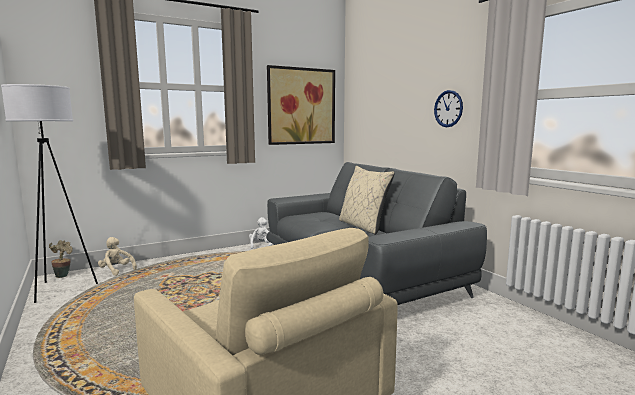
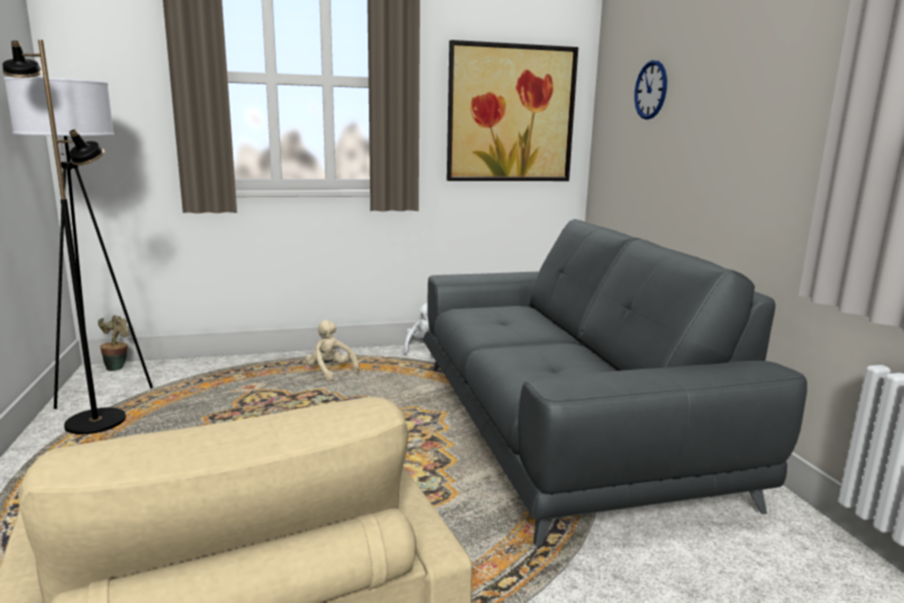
camera: 15 degrees right, 5 degrees up
beige plush toy [98,237,137,276] -> beige plush toy moved to [305,320,359,381]
beige pillow [339,166,395,235] -> none
wall clock [434,90,463,127] -> wall clock moved to [634,60,667,120]
none -> black floor lamp [3,40,126,434]

